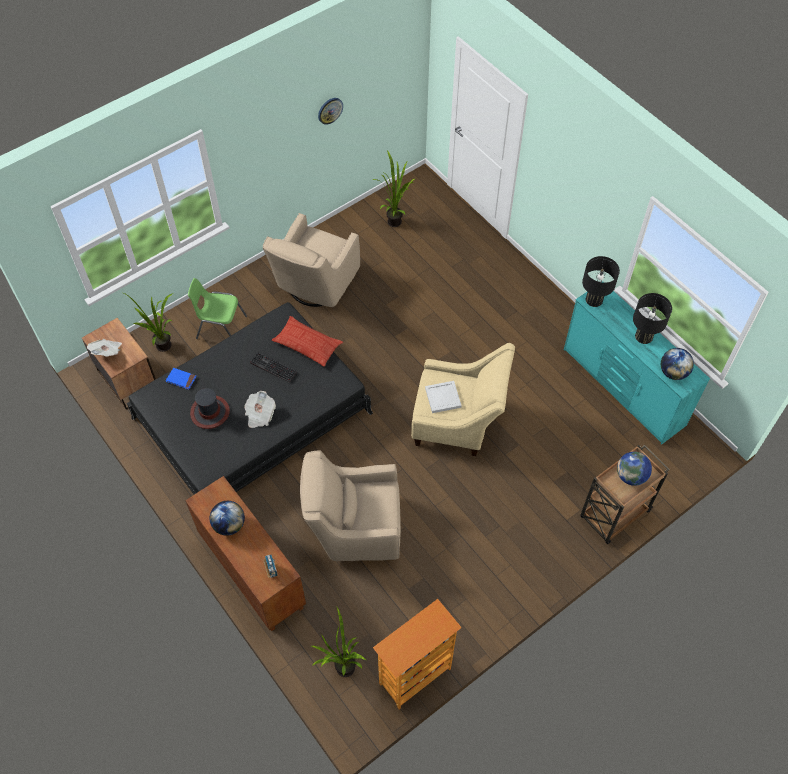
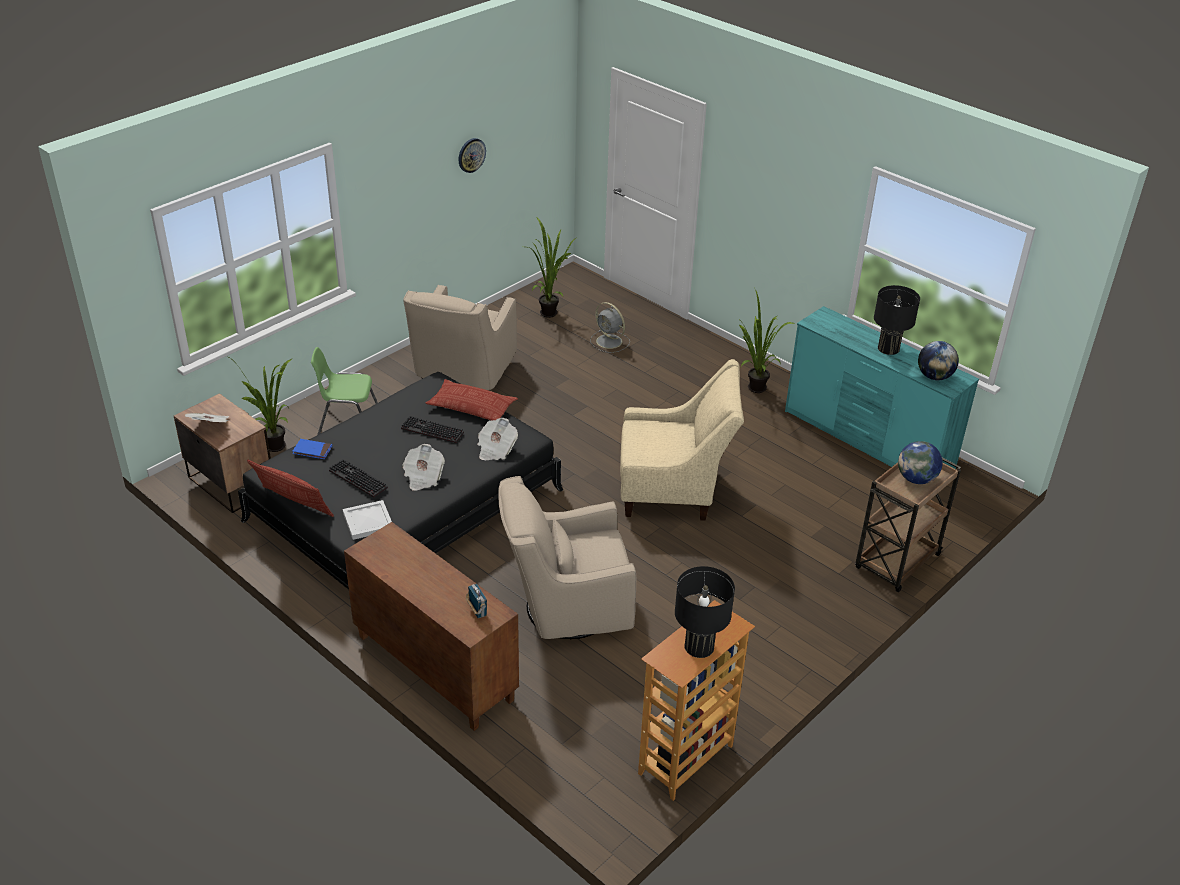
camera: 10 degrees left, 20 degrees down
hat [190,388,230,429] -> keyboard [329,459,388,498]
globe [210,501,245,536] -> none
potted plant [311,606,366,677] -> potted plant moved to [738,289,795,393]
white tray [425,381,462,413] -> white tray moved to [343,500,392,540]
black table lamp [582,256,620,307] -> black table lamp moved to [675,566,735,658]
none -> pillow [247,459,334,517]
none -> newspaper [477,418,518,460]
none -> grey fan [590,302,630,353]

